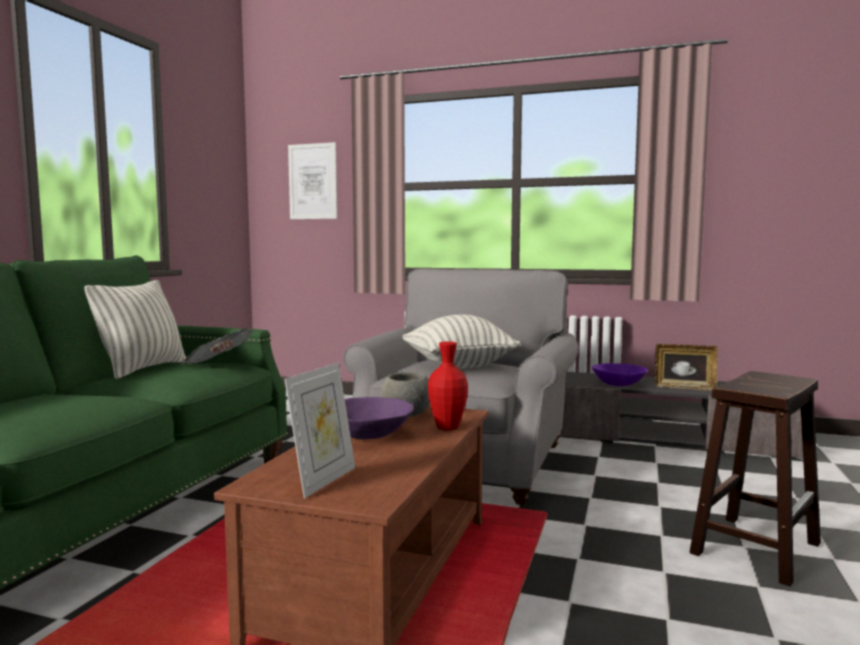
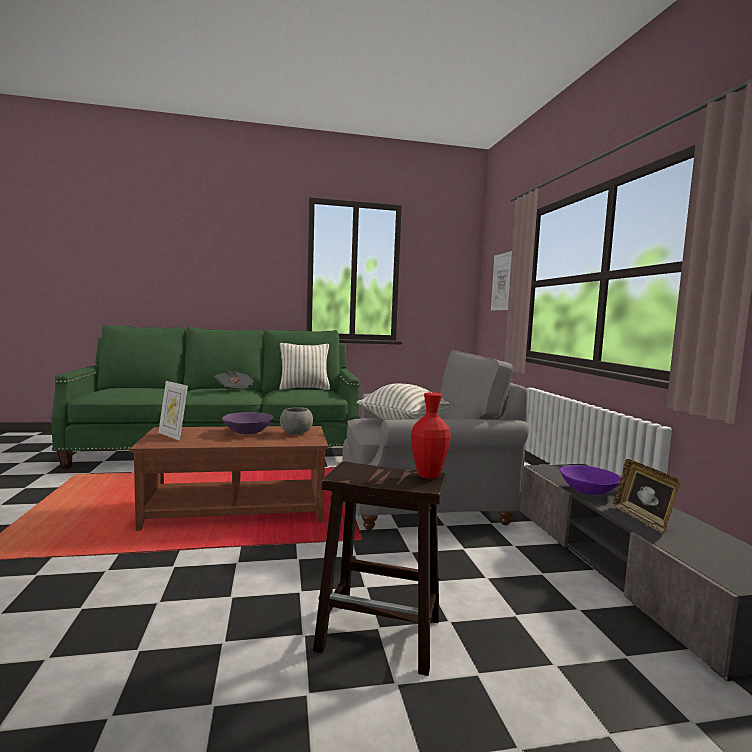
camera: 60 degrees right, 0 degrees up
newspaper [181,328,253,364] -> newspaper moved to [214,371,254,389]
picture frame [285,363,355,498] -> picture frame turned 45 degrees clockwise [158,381,188,441]
red vase [428,341,468,430] -> red vase moved to [411,392,451,479]

